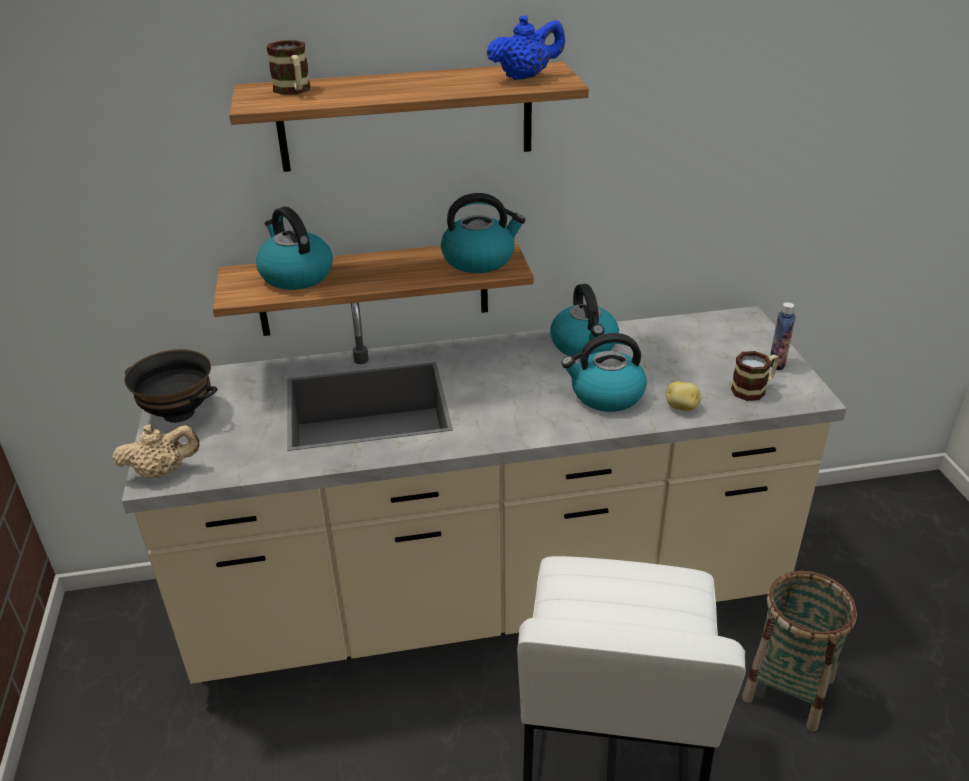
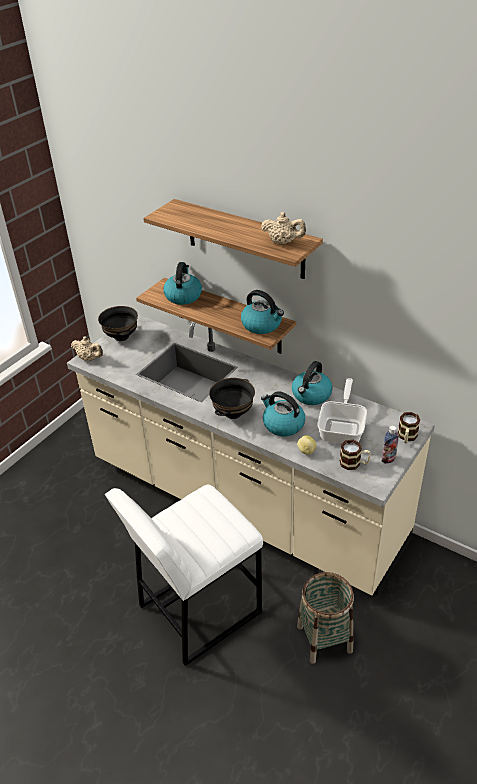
camera: 45 degrees right, 5 degrees up
mug [266,40,311,95] -> mug moved to [398,412,420,443]
blue teapot [487,15,565,80] -> beige teapot [261,212,306,245]
none -> black bowl [209,378,255,419]
none -> frying pan [317,378,367,444]

